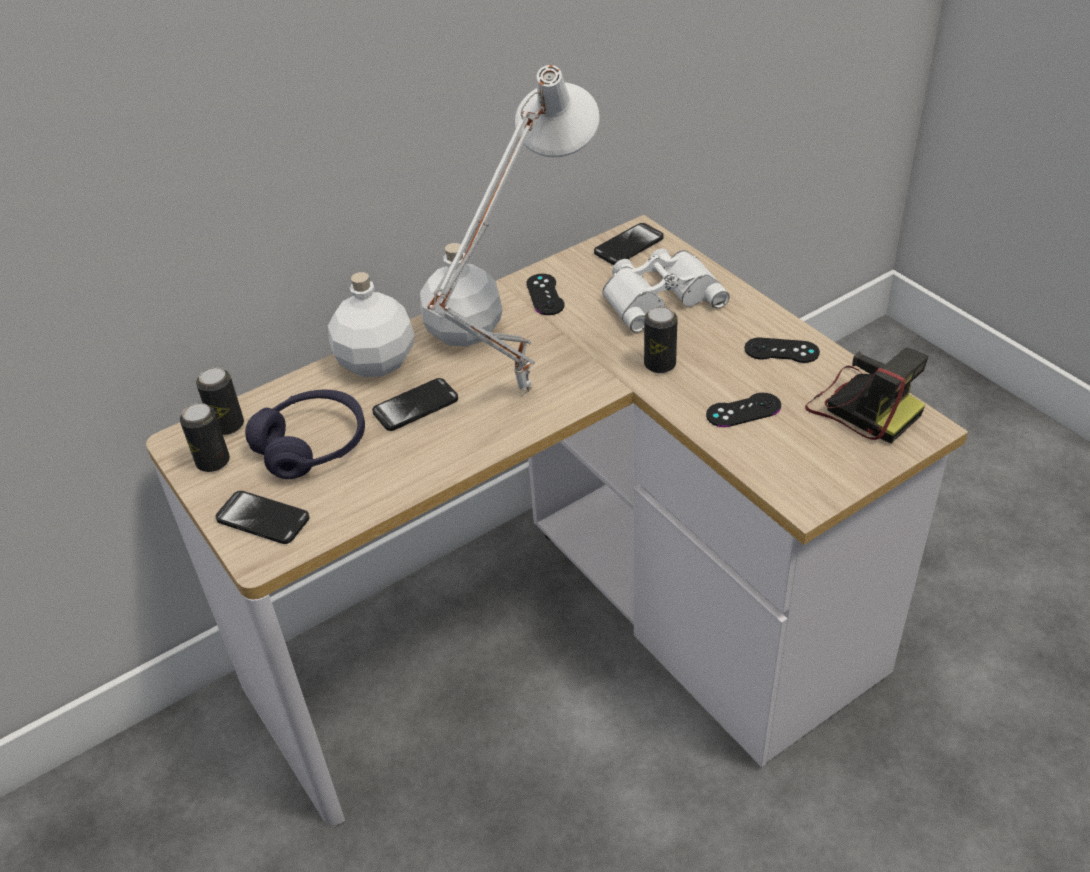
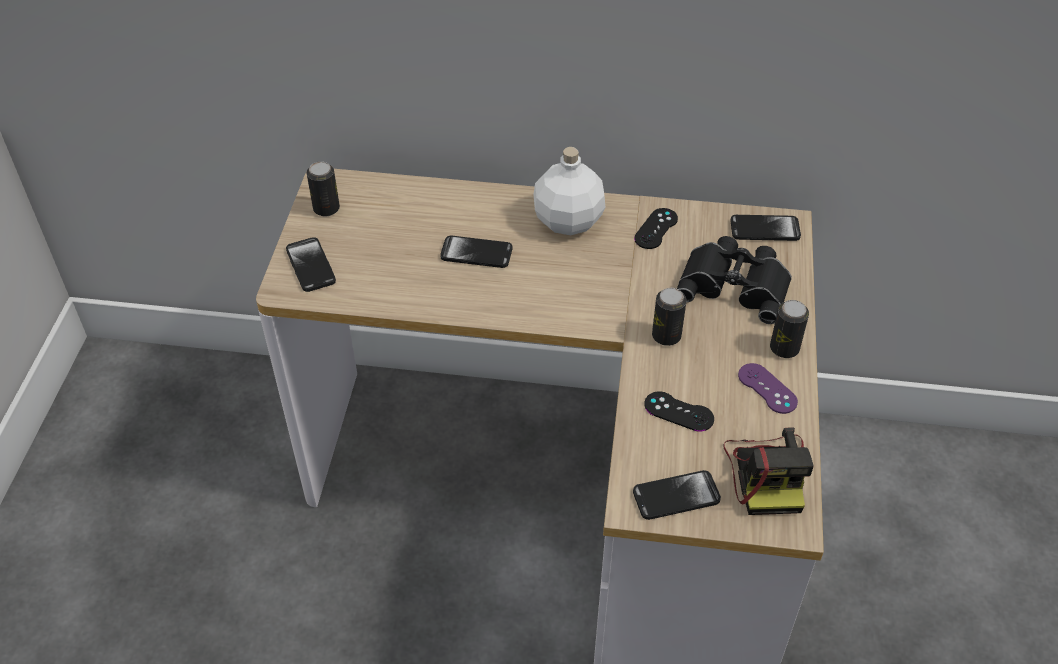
camera: 40 degrees right, 5 degrees up
can [196,367,244,435] -> can moved to [770,300,809,358]
purple headphones [245,390,365,479] -> none
white bottle [328,272,415,377] -> none
white table lamp [427,65,600,396] -> none
white binoculars [602,248,730,333] -> black binoculars [677,236,792,324]
black game controller [745,338,820,363] -> purple game controller [738,363,798,414]
none -> phone [633,470,721,520]

